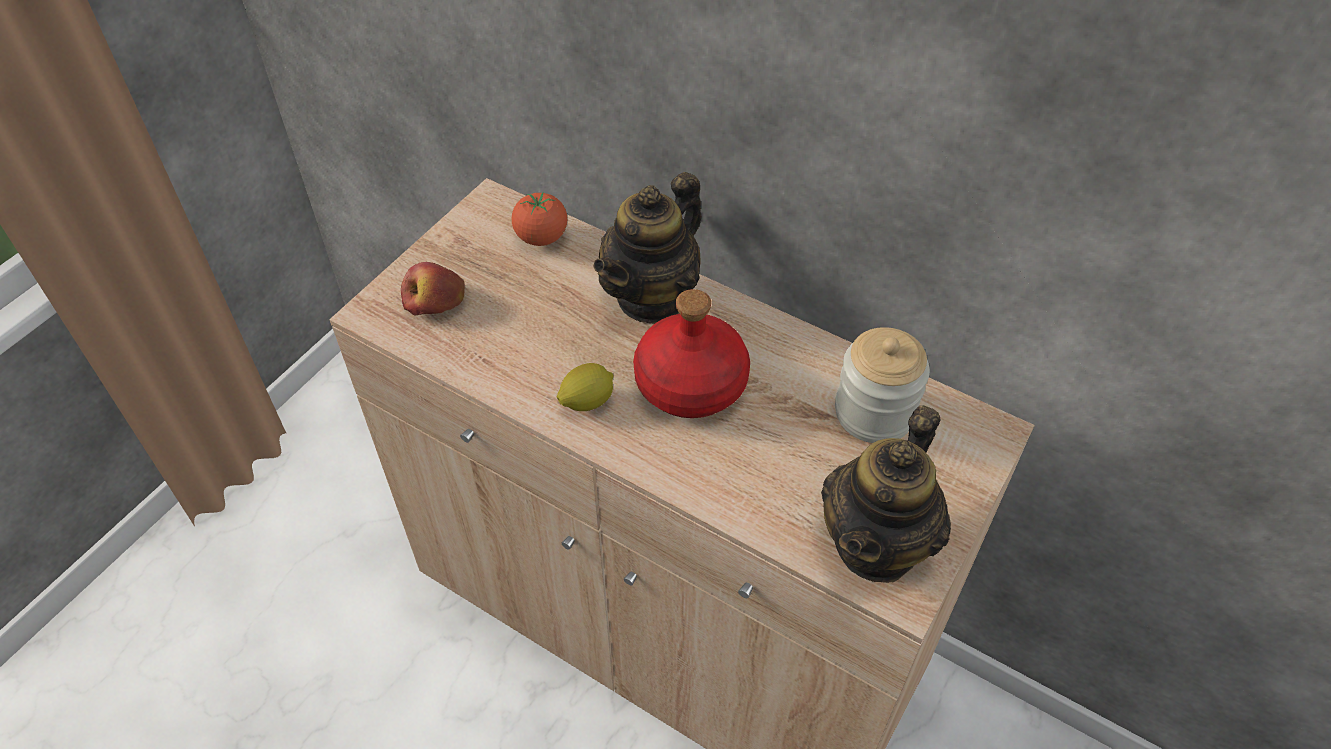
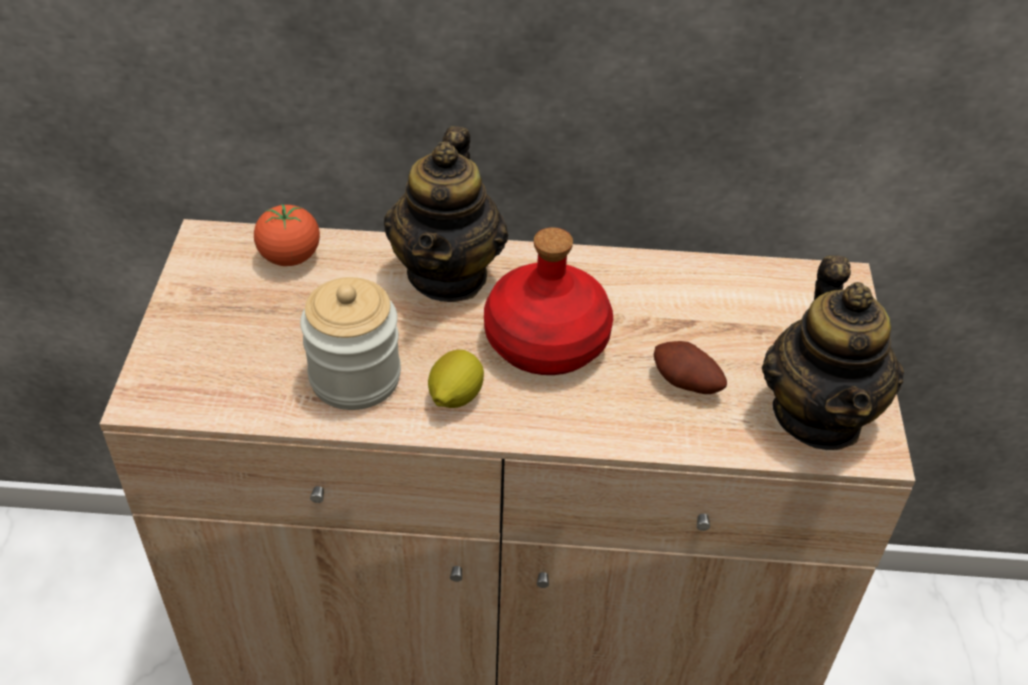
camera: 30 degrees left, 5 degrees down
apple [401,262,465,315] -> none
jar [835,327,930,443] -> jar moved to [300,277,401,410]
none -> potato [654,341,727,394]

